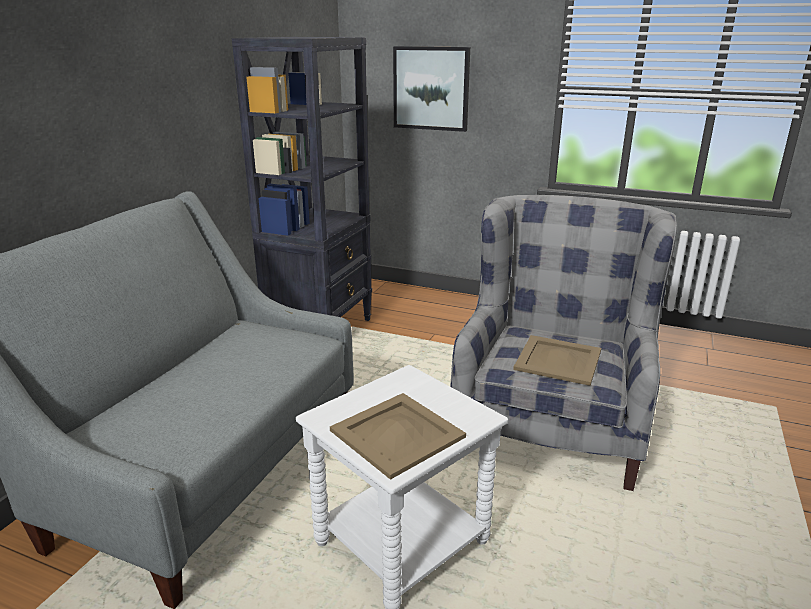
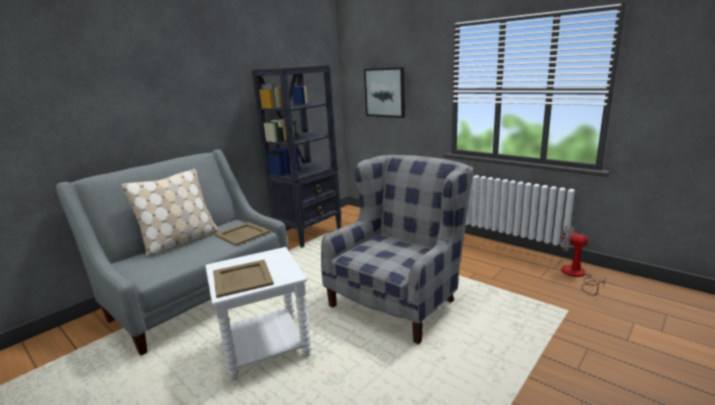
camera: 20 degrees right, 5 degrees down
beige tray [513,335,601,386] -> beige tray moved to [215,222,271,246]
none -> beige pillow [121,169,218,257]
none -> fan [560,225,606,296]

